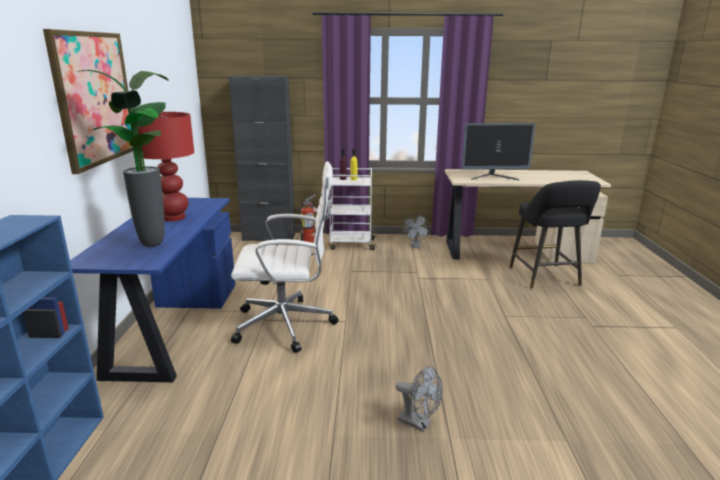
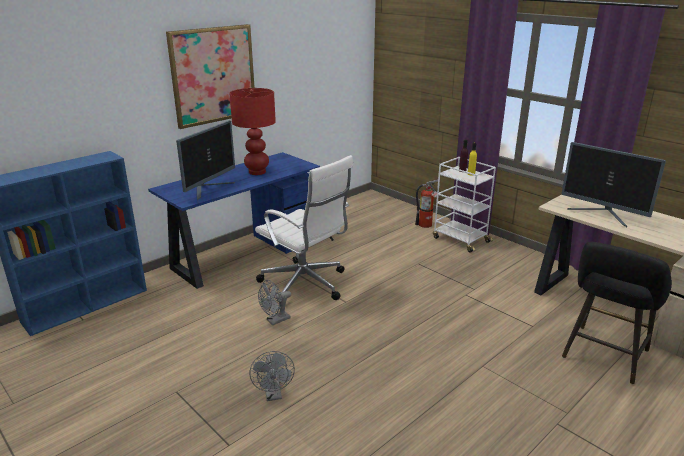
camera: 45 degrees right, 5 degrees up
potted plant [78,70,168,247] -> monitor [176,121,235,200]
black cabinet [229,75,295,241] -> none
grey fan [403,214,430,248] -> grey fan moved to [258,280,291,325]

